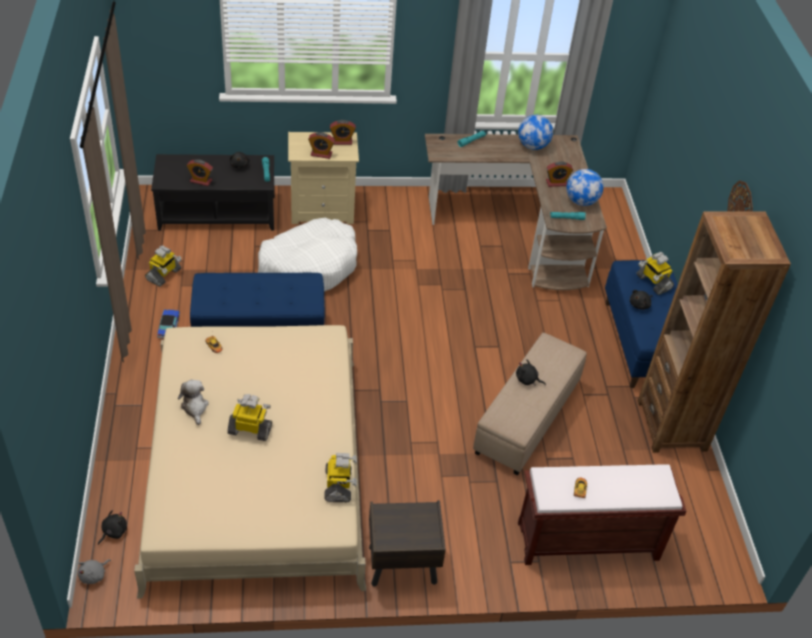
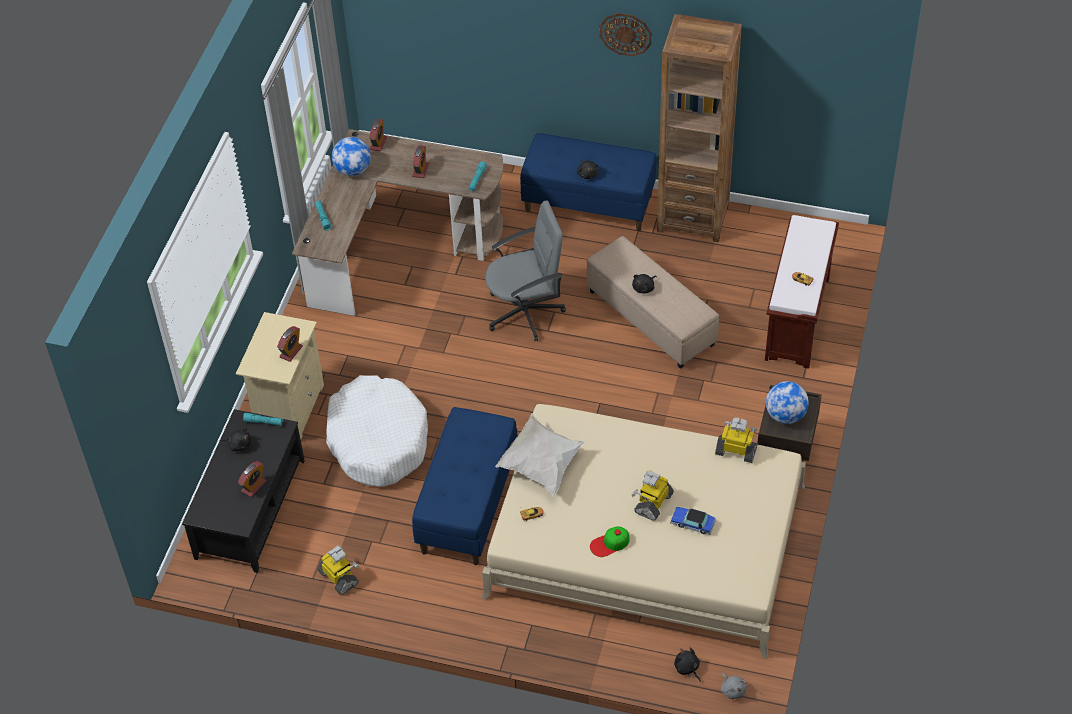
camera: 65 degrees left, 5 degrees up
toy car [157,310,180,338] -> toy car moved to [670,507,716,535]
plush toy [178,380,209,425] -> cap [590,526,630,557]
alarm clock [330,120,356,145] -> alarm clock moved to [369,119,387,152]
globe [566,169,603,206] -> globe moved to [766,381,809,424]
toy robot [636,252,674,295] -> none
none -> grey office chair [485,201,566,341]
none -> white pillow [495,413,586,496]

